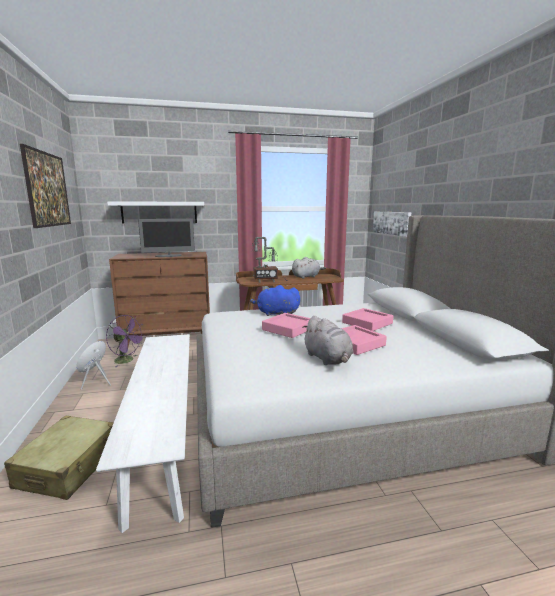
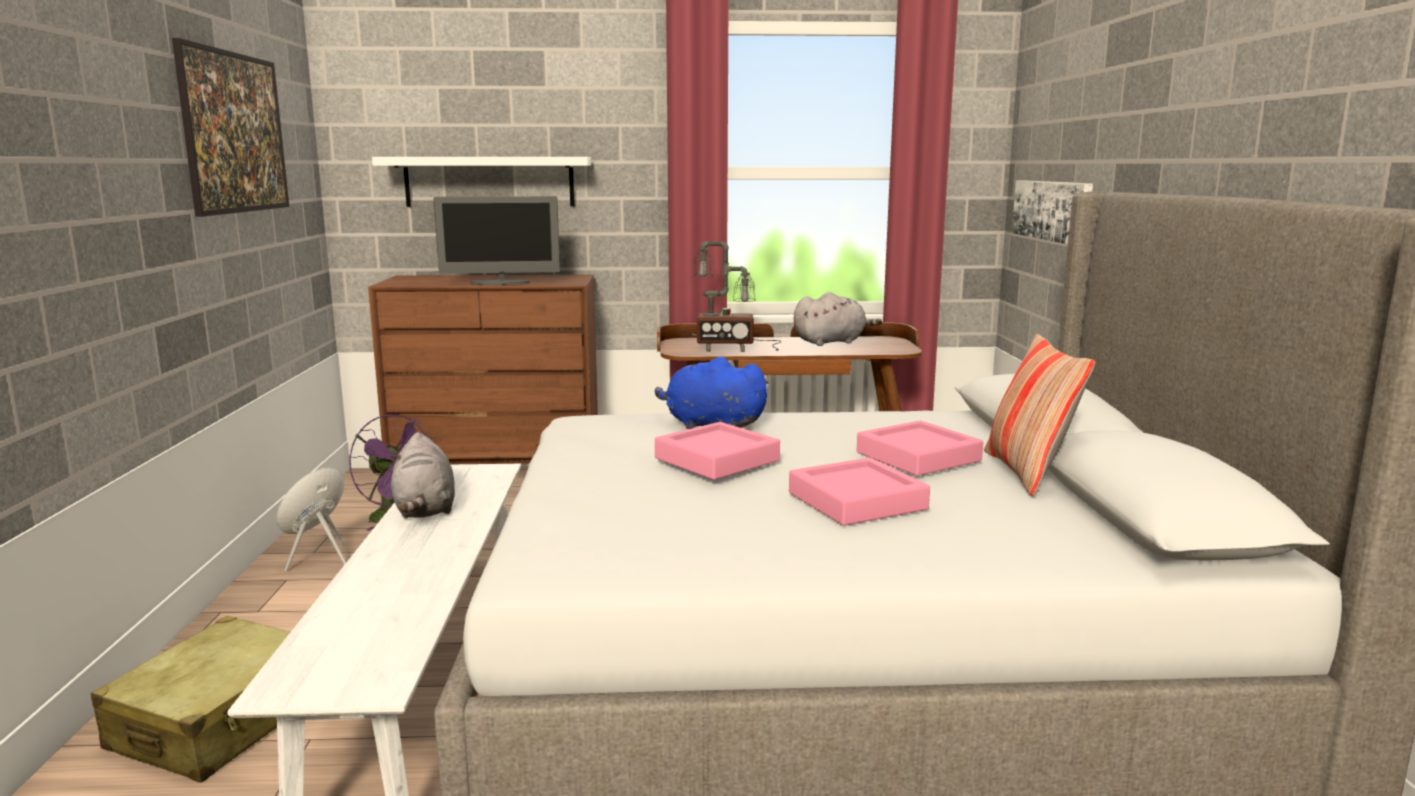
camera: 10 degrees right, 0 degrees up
grey plush toy [302,316,353,365] -> grey plush toy moved to [390,432,455,518]
none -> pillow [984,334,1095,497]

